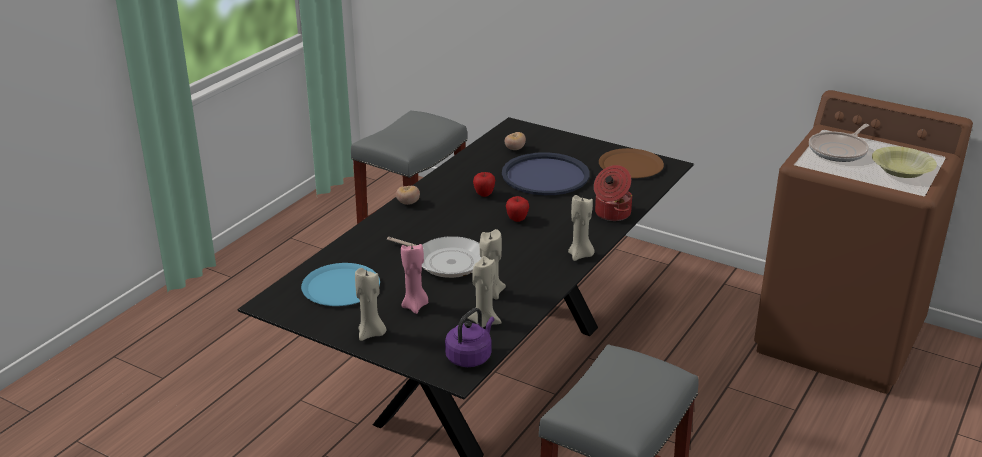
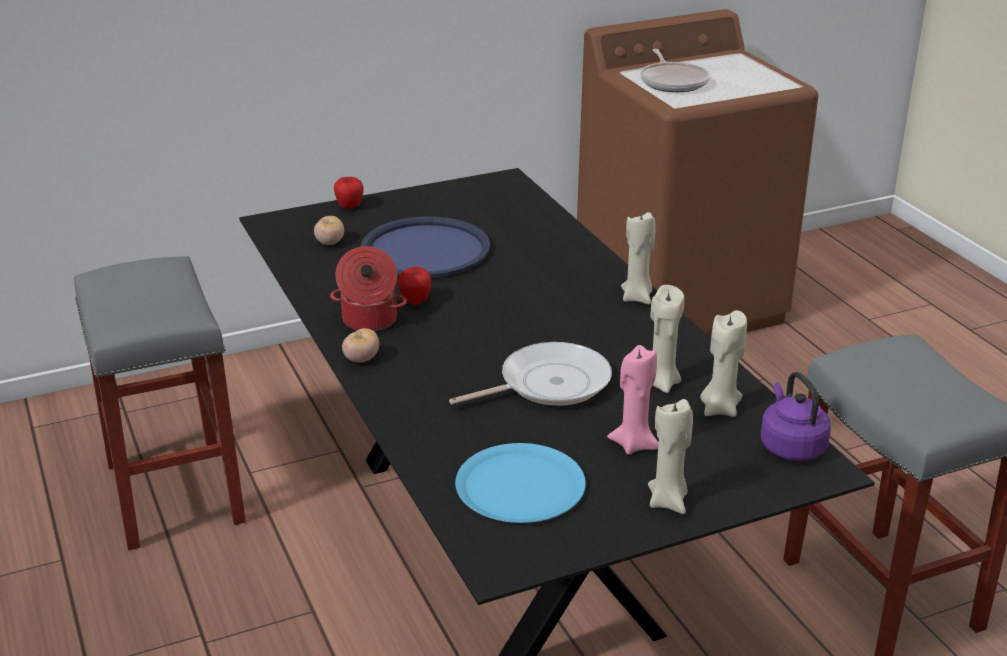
camera: 55 degrees left, 0 degrees up
apple [506,196,529,222] -> apple moved to [334,177,364,209]
cooking pot [594,165,632,221] -> cooking pot moved to [330,246,407,331]
brown plate [599,148,664,178] -> none
yellow bowl [872,146,937,178] -> none

